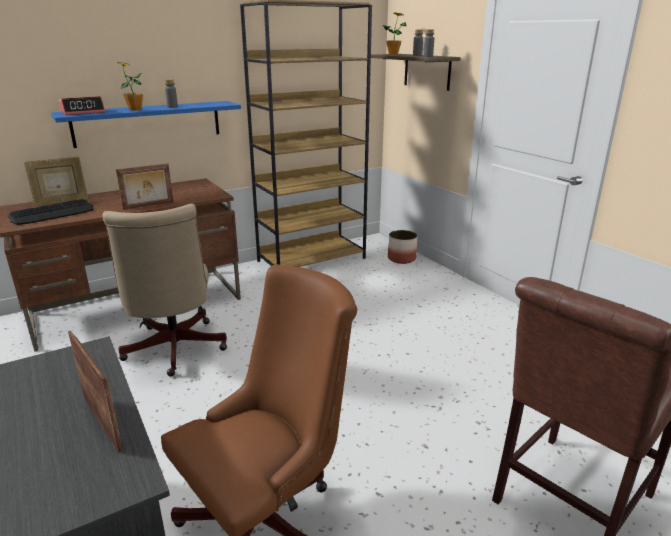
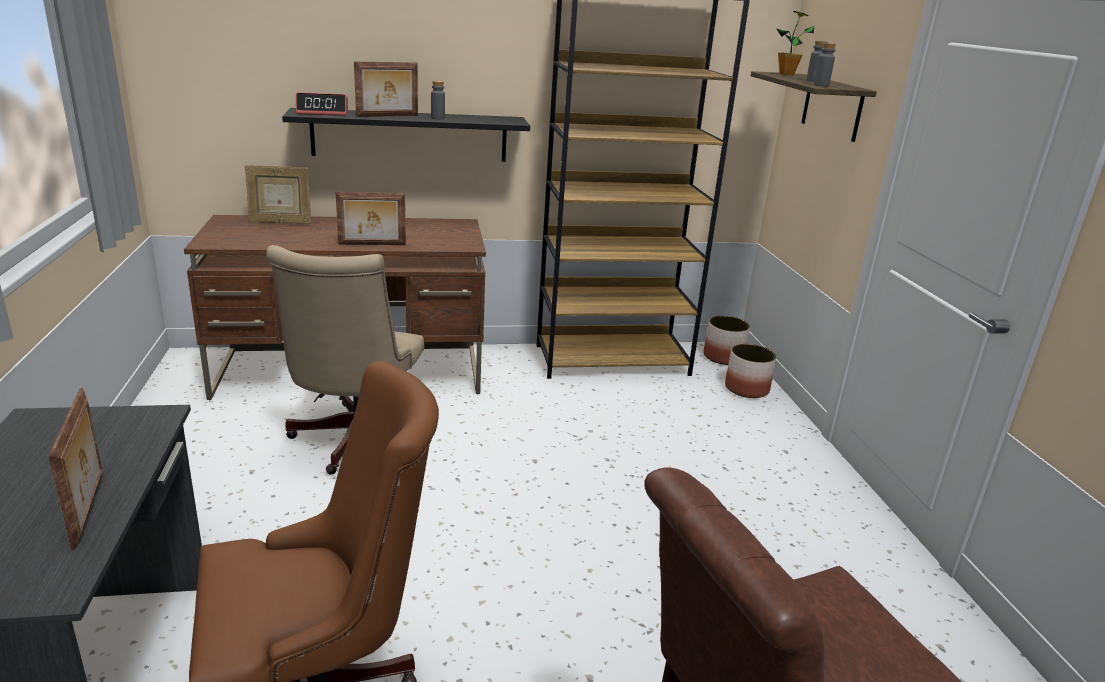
camera: 20 degrees right, 0 degrees up
keyboard [8,199,93,225] -> none
blue shelf [51,101,241,148] -> black shelf [282,108,530,162]
potted plant [117,62,143,110] -> picture frame [354,62,418,117]
none -> planter [704,316,750,365]

